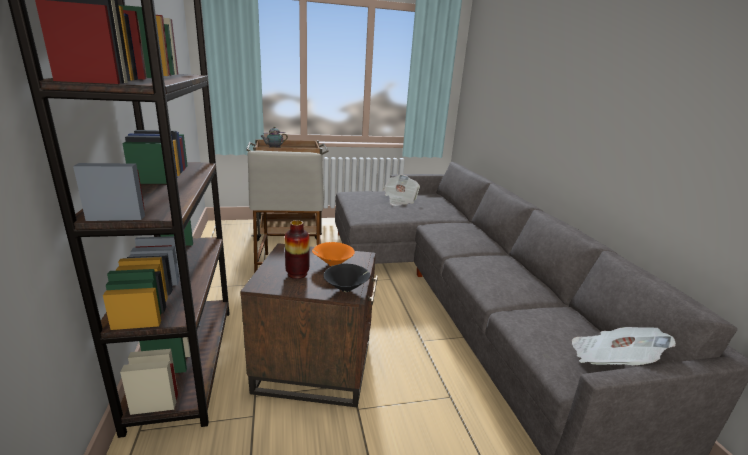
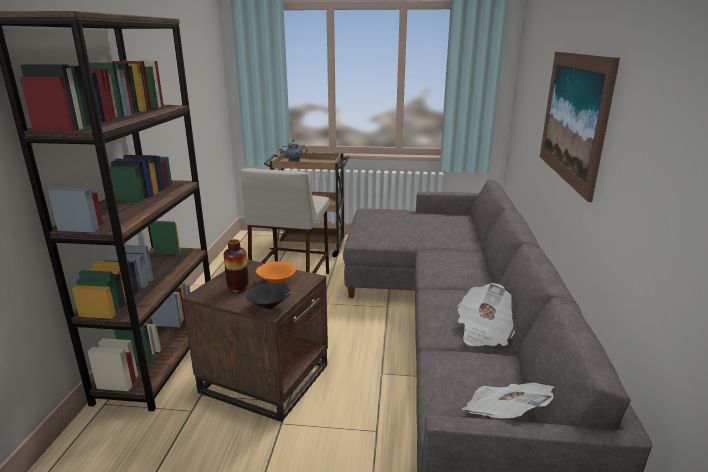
camera: 20 degrees right, 0 degrees up
newspaper [383,175,420,206] -> newspaper moved to [457,283,515,346]
none -> picture [540,51,620,202]

